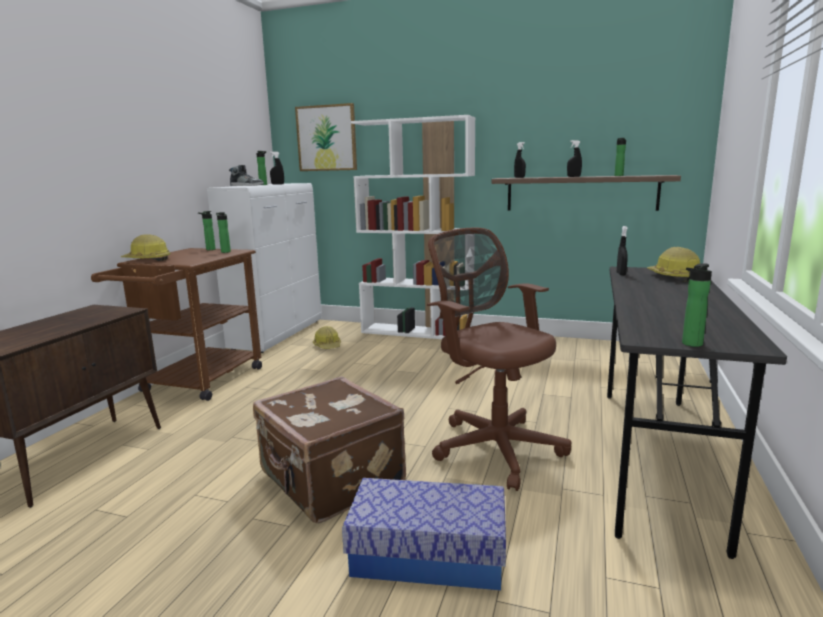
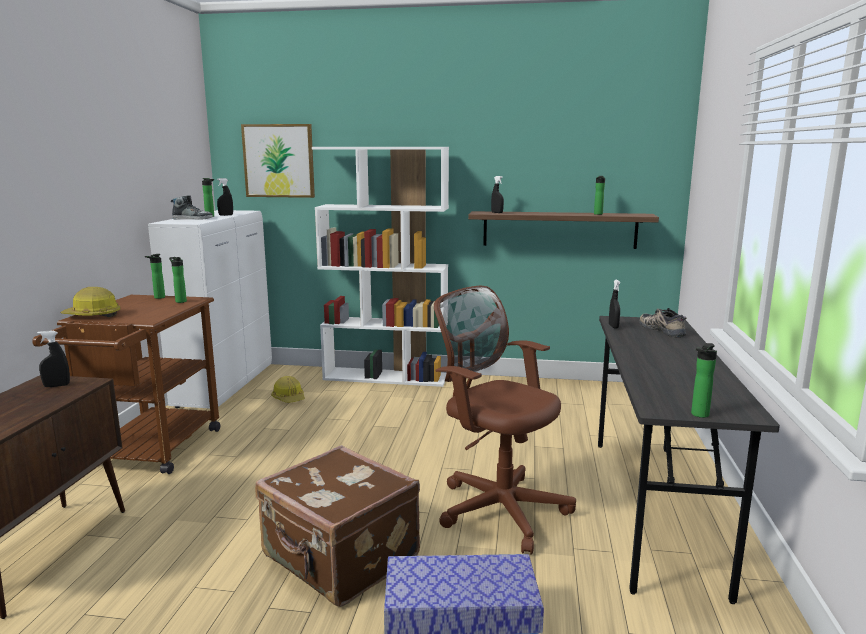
camera: 10 degrees left, 0 degrees up
black spray bottle [567,140,582,177] -> black spray bottle moved to [37,330,70,387]
hard hat [647,247,700,282] -> shoe [639,308,686,338]

